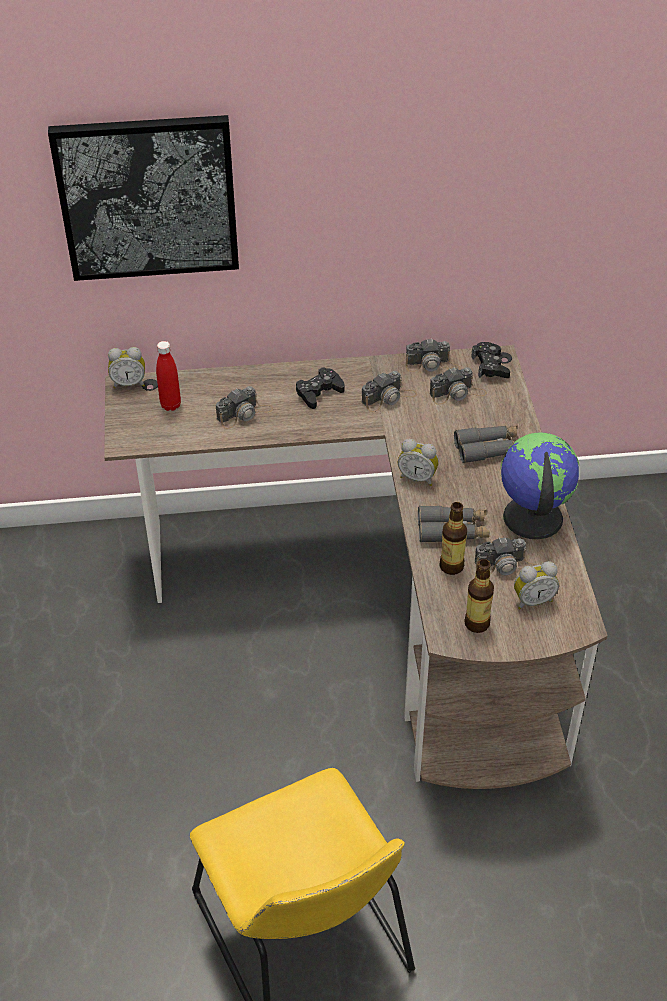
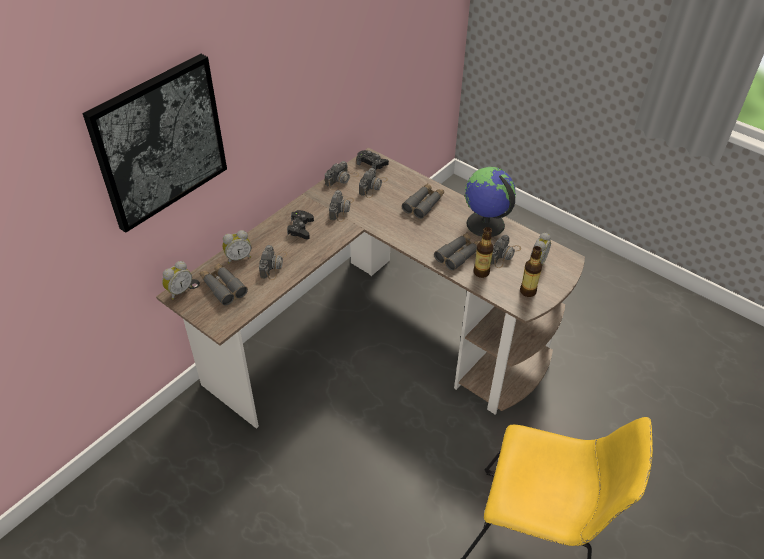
camera: 45 degrees left, 0 degrees up
red bottle [156,341,181,411] -> grey binoculars [200,263,248,305]
alarm clock [398,439,439,486] -> alarm clock moved to [222,230,251,264]

